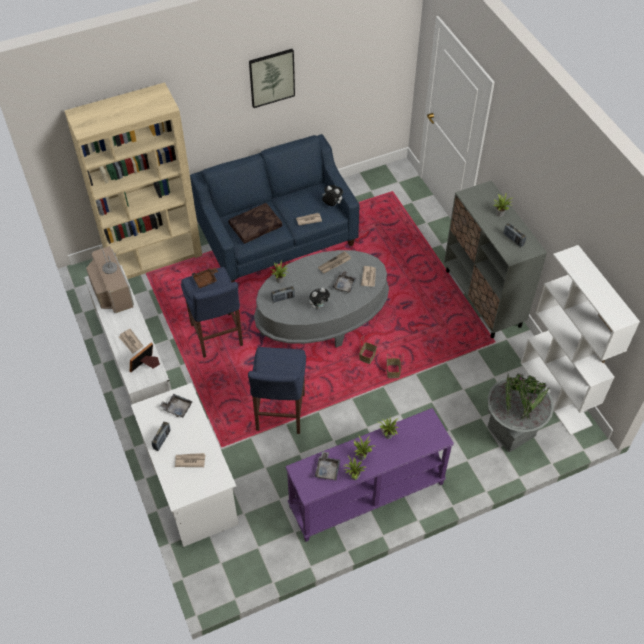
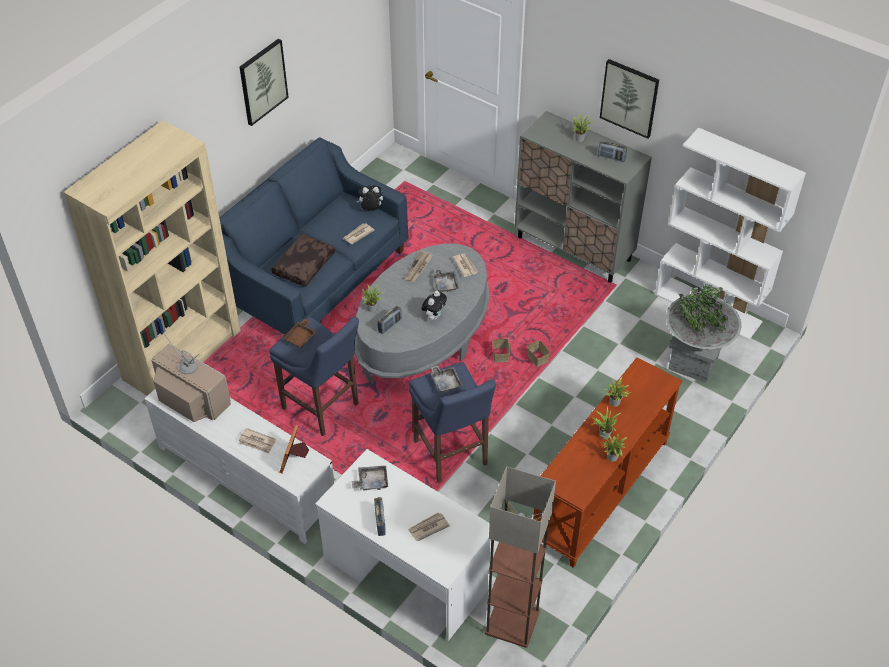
camera: 30 degrees left, 5 degrees down
purple console table [285,408,454,542] -> brown console table [533,357,682,568]
grey tray [315,451,340,480] -> grey tray moved to [431,366,463,393]
none -> floor lamp [485,466,556,648]
none -> picture [600,59,659,139]

